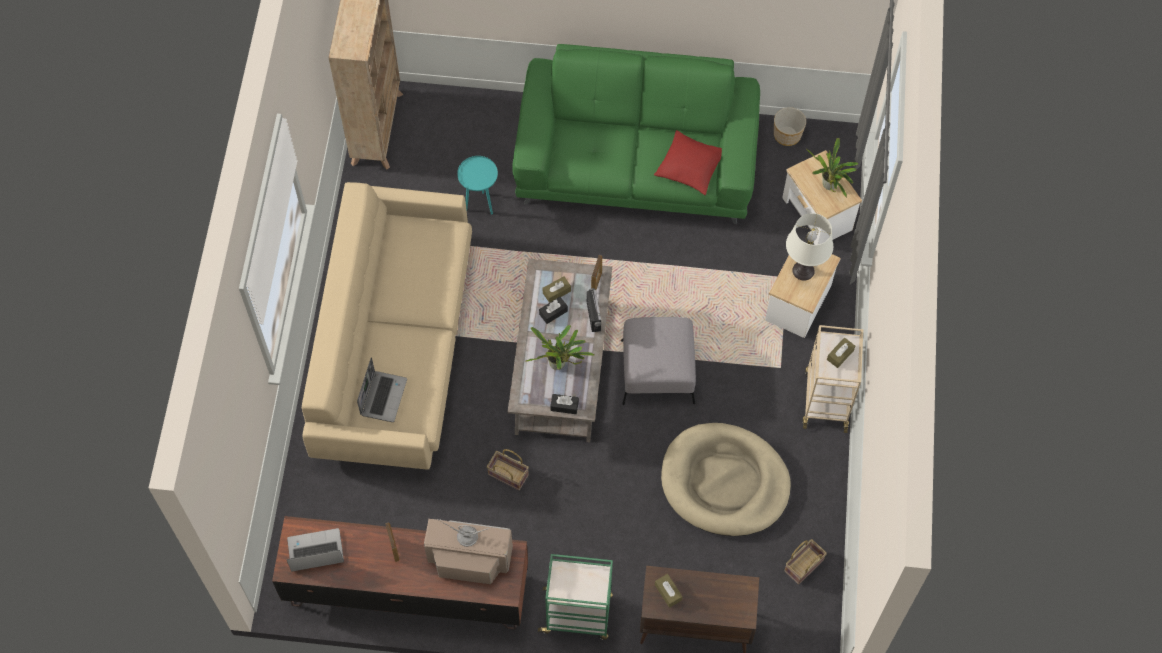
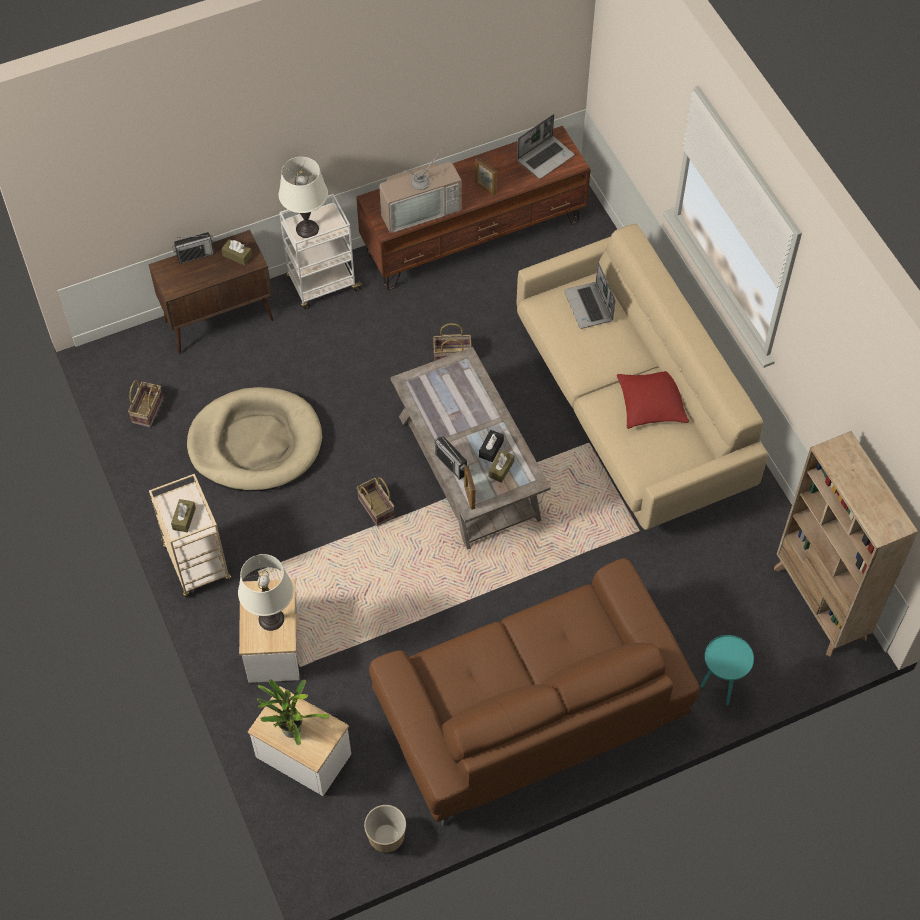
camera: 150 degrees right, 5 degrees down
turquoise side table [457,156,498,215] -> turquoise side table moved to [700,635,754,706]
green sofa [512,44,760,224] -> brown sofa [369,558,700,827]
potted plant [526,325,594,370] -> none
green cart [538,554,613,640] -> white cart [279,194,363,309]
black tissue box [550,394,579,414] -> none
grey ottoman [621,317,696,405] -> basket [357,477,395,526]
red pillow [654,130,722,195] -> red pillow moved to [617,371,689,429]
none -> radio [172,232,214,264]
none -> white table lamp [279,157,328,238]

